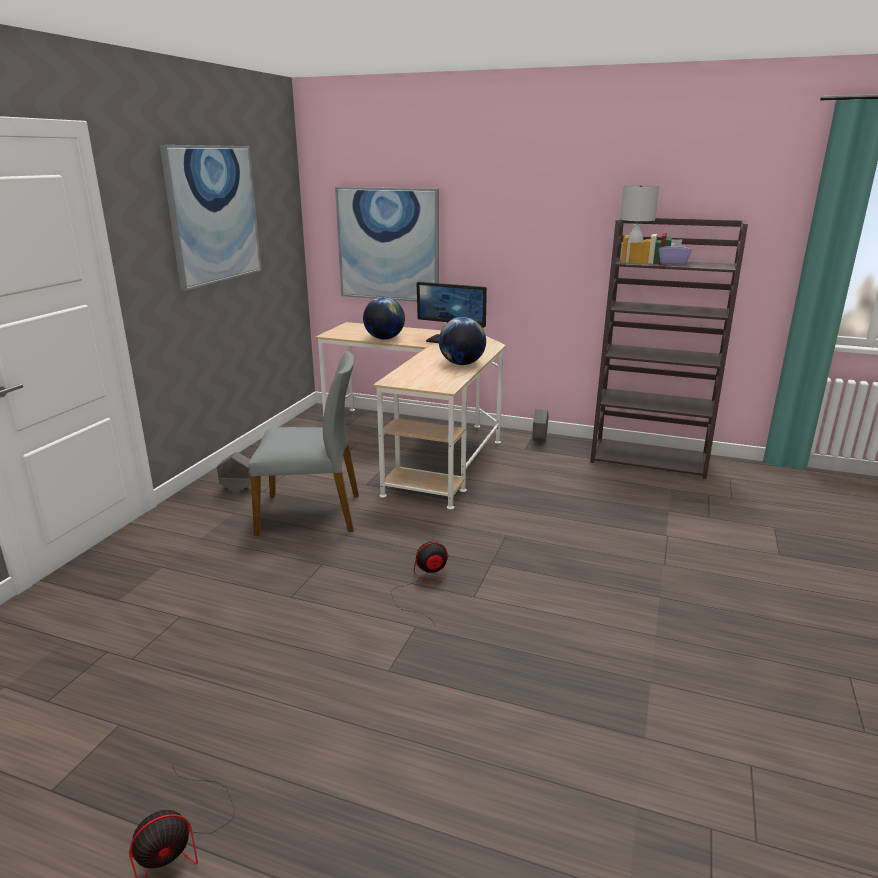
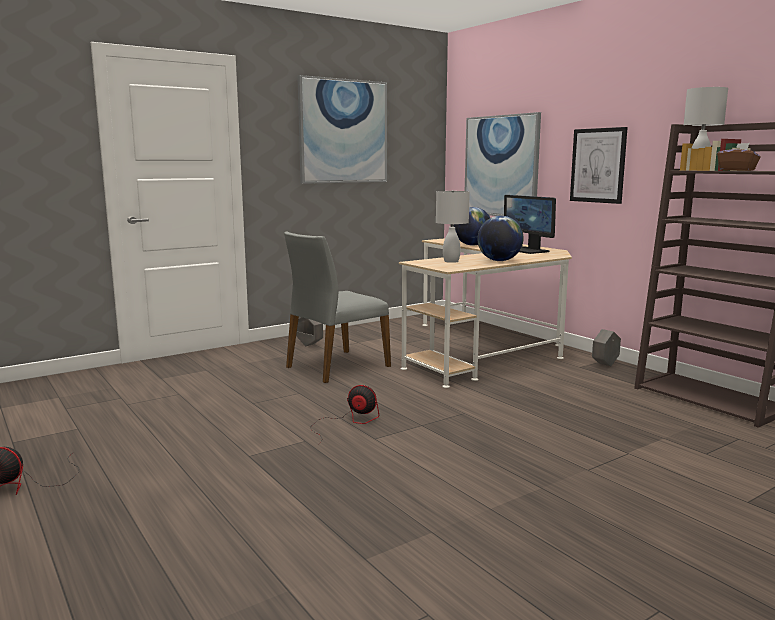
camera: 35 degrees right, 10 degrees down
grey chair [249,351,359,536] -> grey chair turned 105 degrees clockwise [284,231,391,383]
purple tissue box [659,239,691,265] -> brown tissue box [717,143,761,171]
none -> white table lamp [436,190,470,263]
none -> picture [570,127,628,204]

